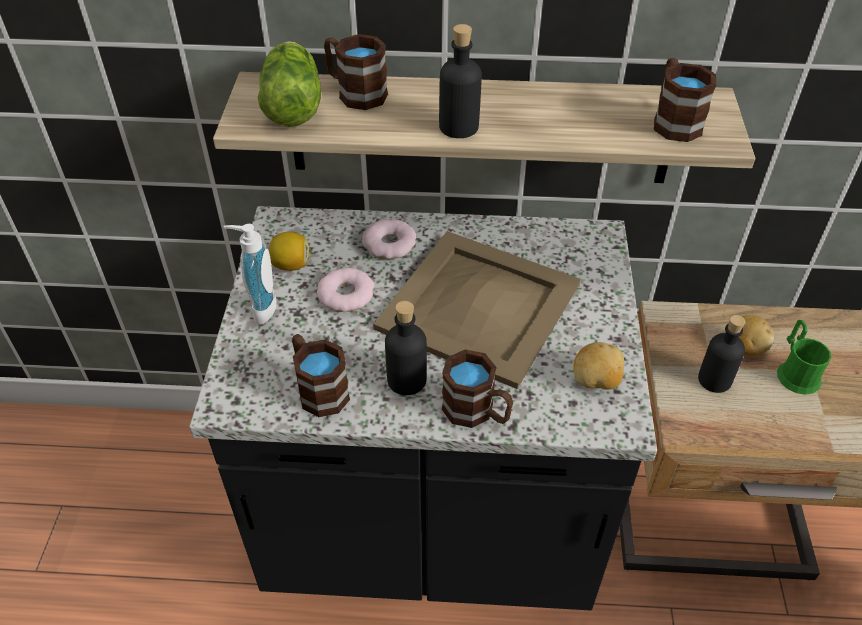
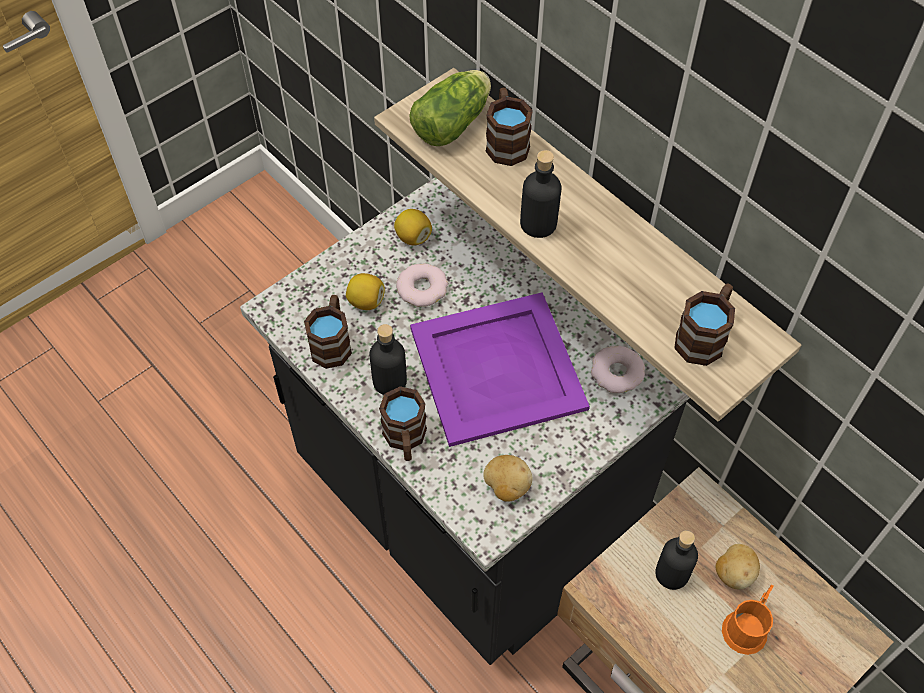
camera: 45 degrees right, 10 degrees up
soap dispenser [224,224,277,324] -> none
donut [362,219,416,259] -> donut moved to [591,345,645,393]
beige tray [373,231,580,389] -> purple tray [410,292,590,447]
green mug [777,320,831,395] -> orange mug [722,585,773,655]
none -> lemon [346,273,385,310]

